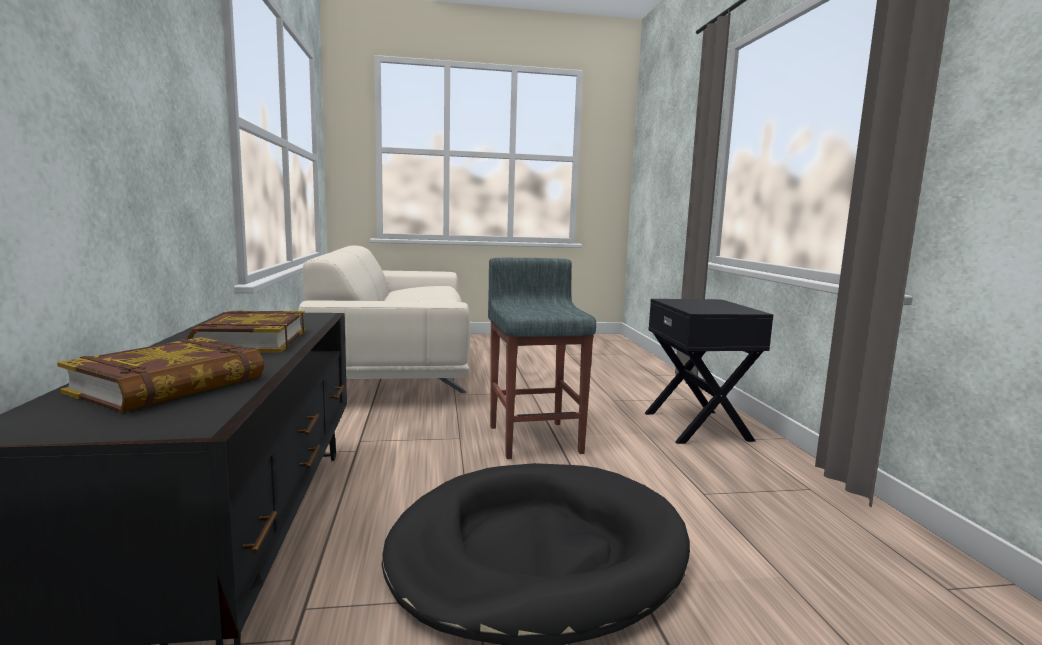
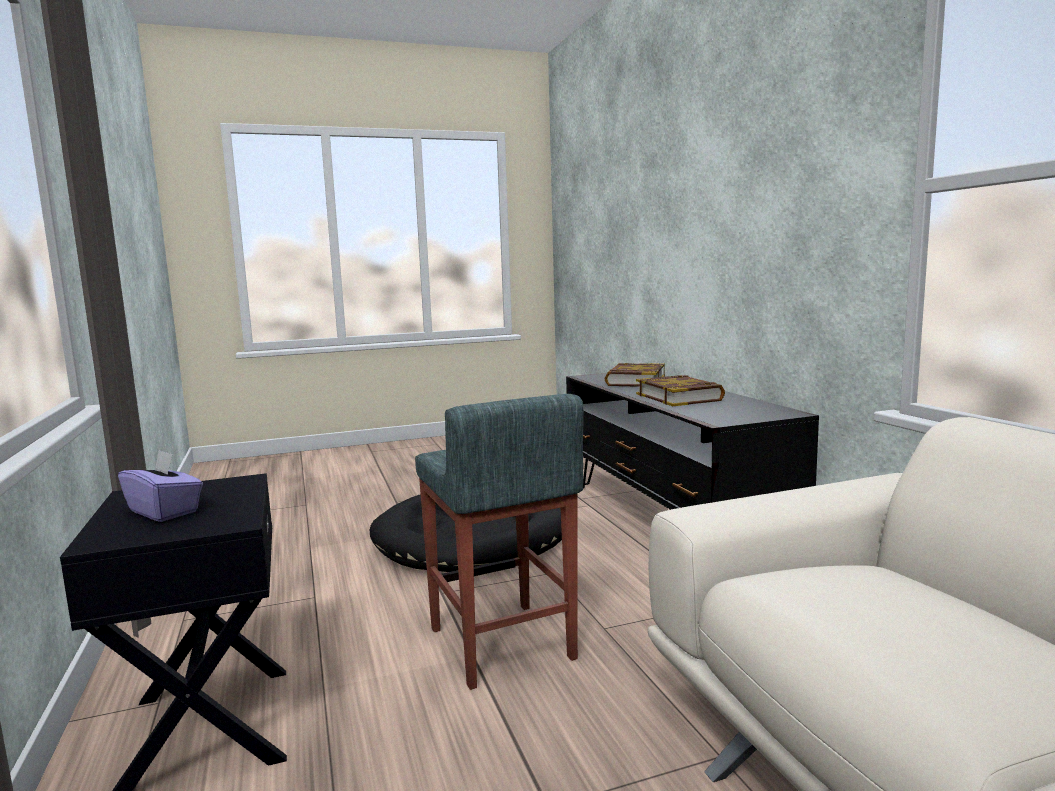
camera: 170 degrees right, 0 degrees up
none -> purple tissue box [118,450,203,522]

